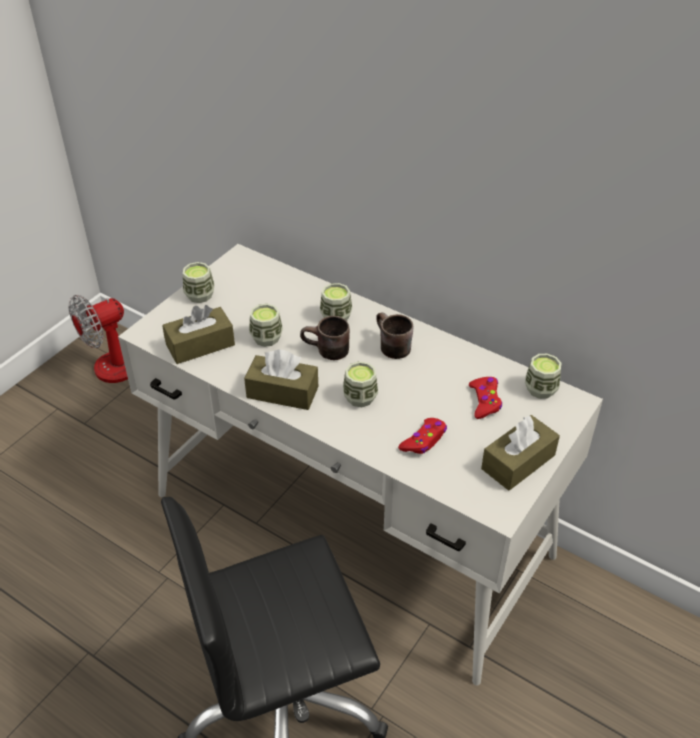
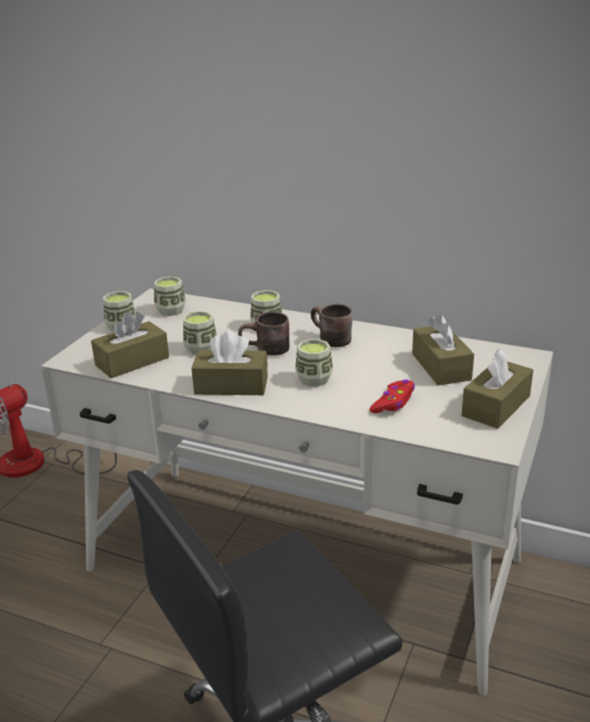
camera: 10 degrees left, 15 degrees down
red game controller [469,377,502,419] -> brown tissue box [412,314,474,385]
cup [525,354,562,399] -> cup moved to [154,276,186,316]

